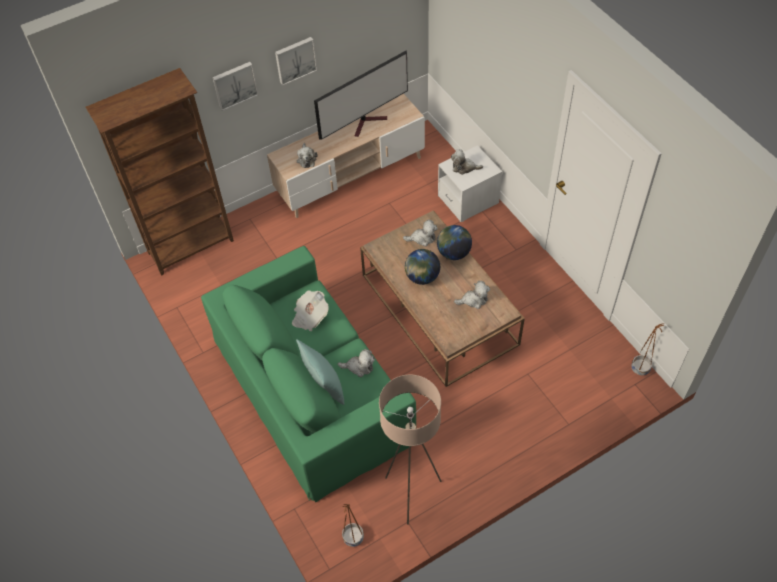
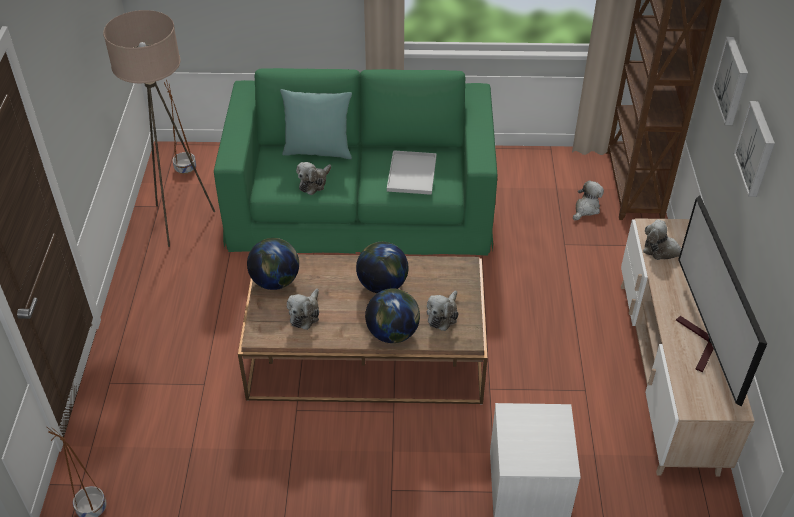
camera: 120 degrees right, 10 degrees down
newspaper [292,291,329,331] -> white tray [387,150,437,195]
plush toy [451,149,483,175] -> plush toy moved to [573,181,604,220]
none -> globe [247,238,299,290]

